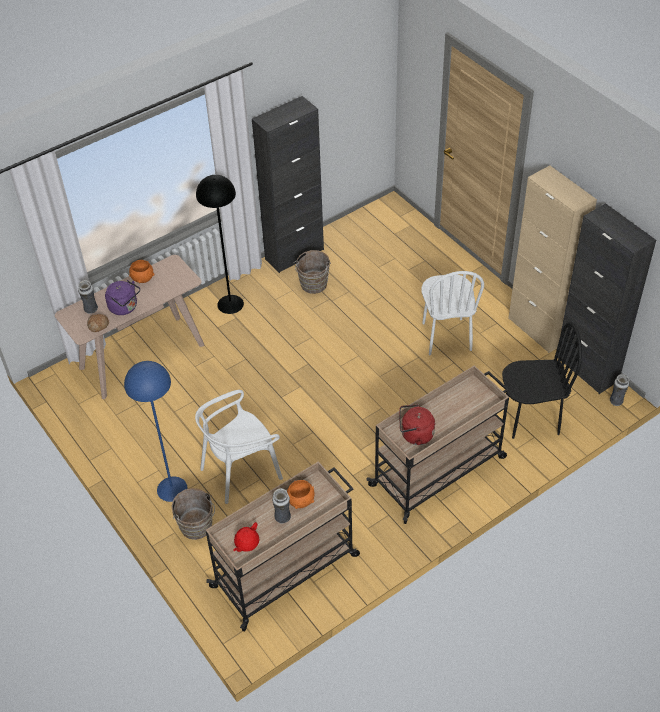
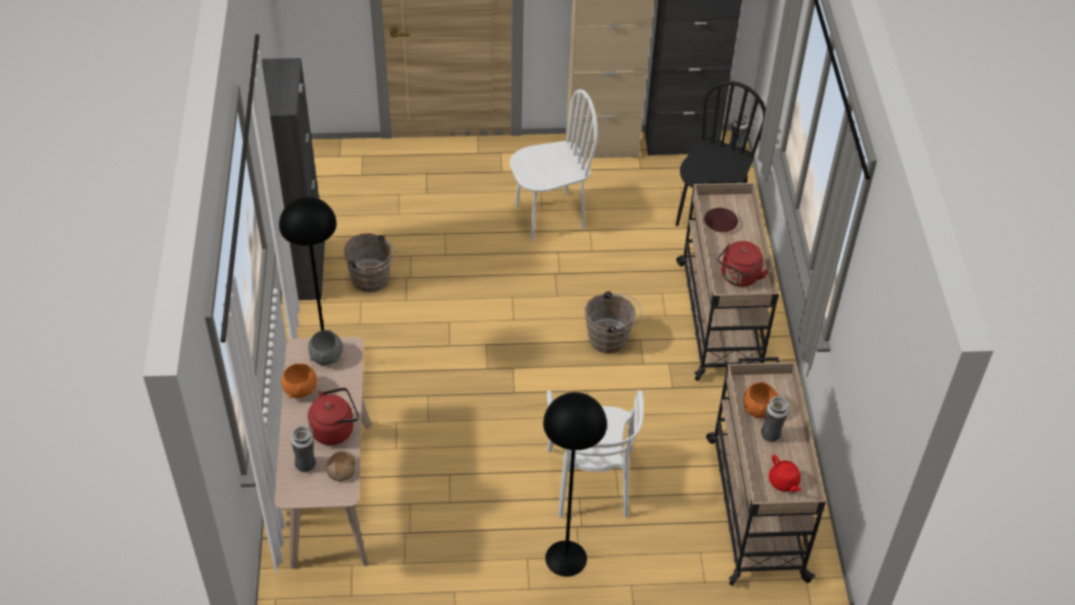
camera: 60 degrees left, 0 degrees up
purple kettle [105,280,140,315] -> red kettle [308,388,359,445]
blue floor lamp [124,361,187,502] -> black floor lamp [543,392,607,577]
brown bucket [172,488,215,540] -> brown bucket moved to [585,291,642,353]
white chair [421,271,484,356] -> white chair turned 45 degrees counterclockwise [509,89,598,240]
none -> grey bowl [308,330,343,366]
none -> brown plate [704,208,738,232]

